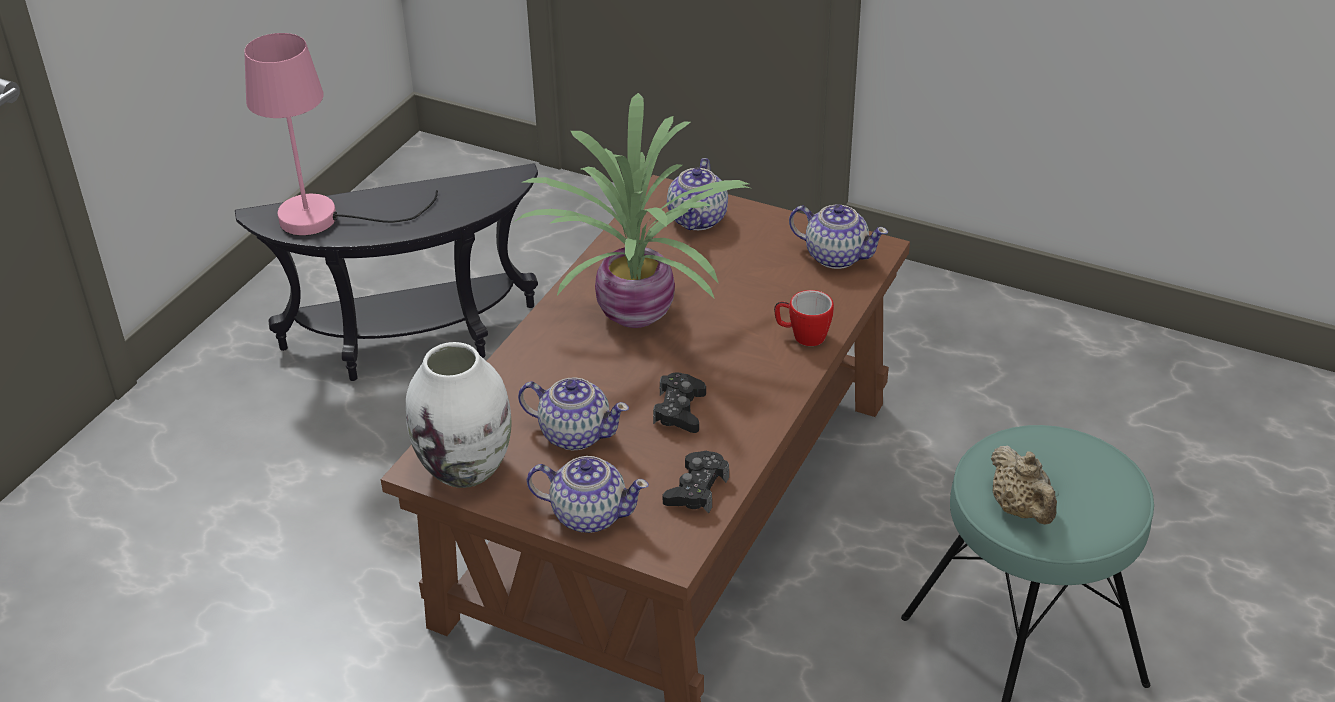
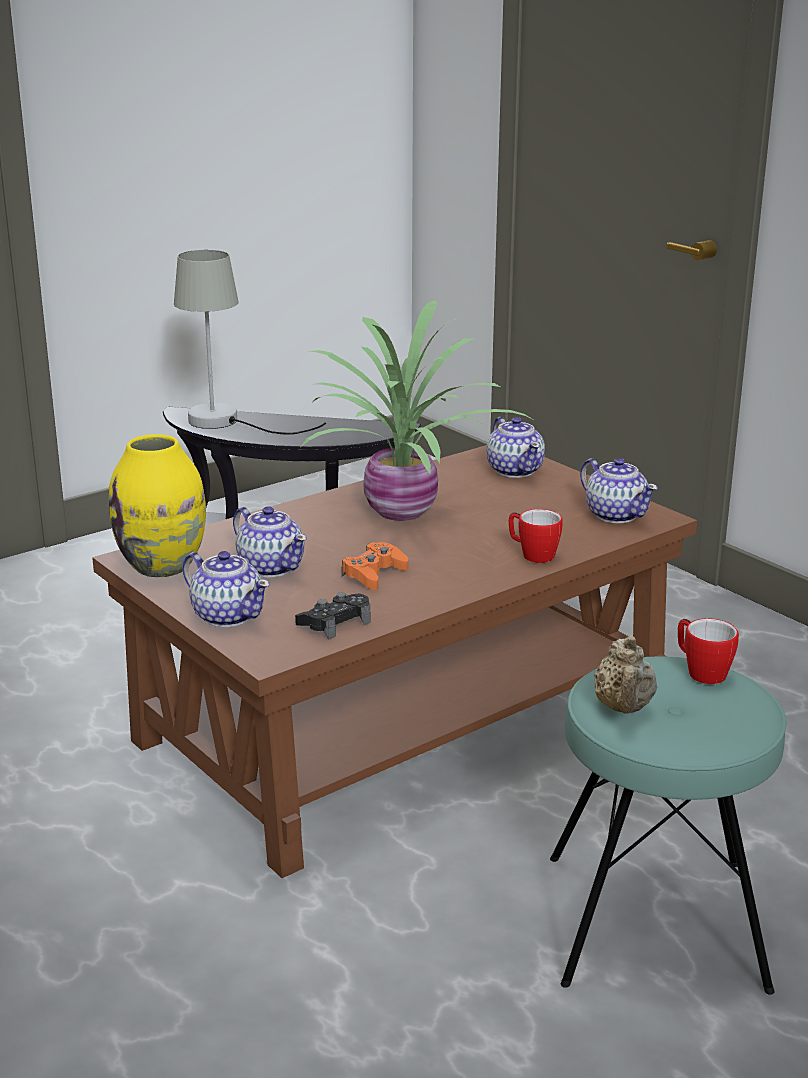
camera: 25 degrees right, 15 degrees down
pink table lamp [244,33,438,236] -> grey table lamp [174,250,326,435]
white vase [406,342,511,488] -> yellow vase [109,434,206,578]
black game controller [653,372,706,433] -> orange game controller [341,542,408,590]
teapot [667,158,728,230] -> teapot turned 60 degrees counterclockwise [487,417,545,478]
none -> mug [678,618,739,684]

